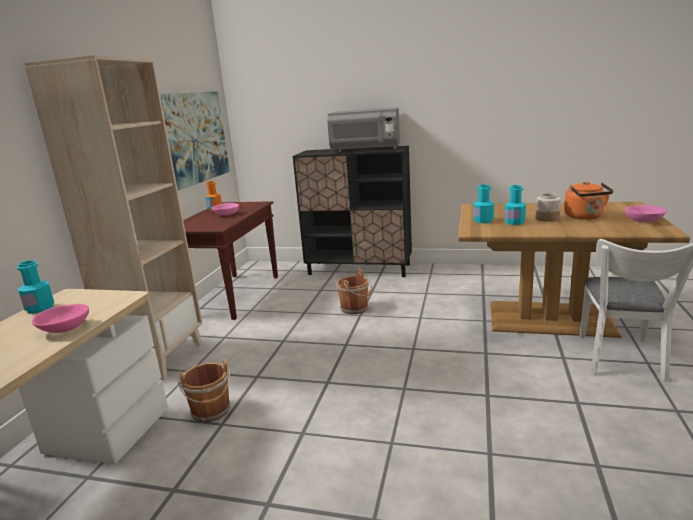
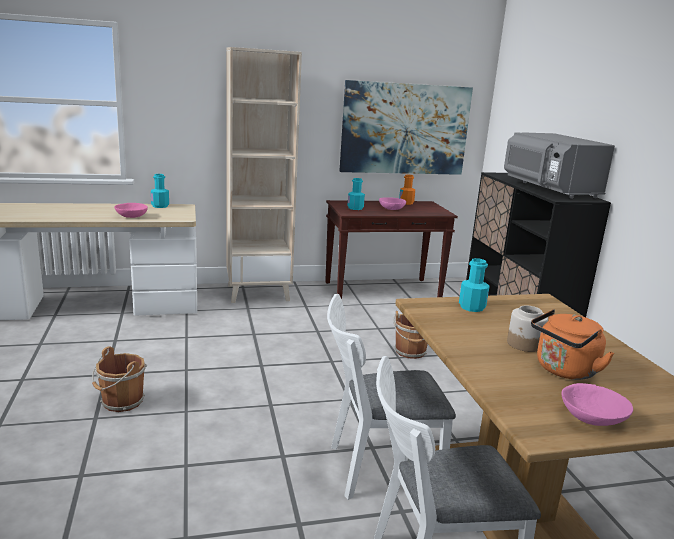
camera: 60 degrees right, 0 degrees up
brown bucket [177,359,231,422] -> brown bucket moved to [92,347,147,412]
turquoise bottle [504,185,526,225] -> turquoise bottle moved to [347,178,365,210]
none -> white chair [327,294,456,500]

